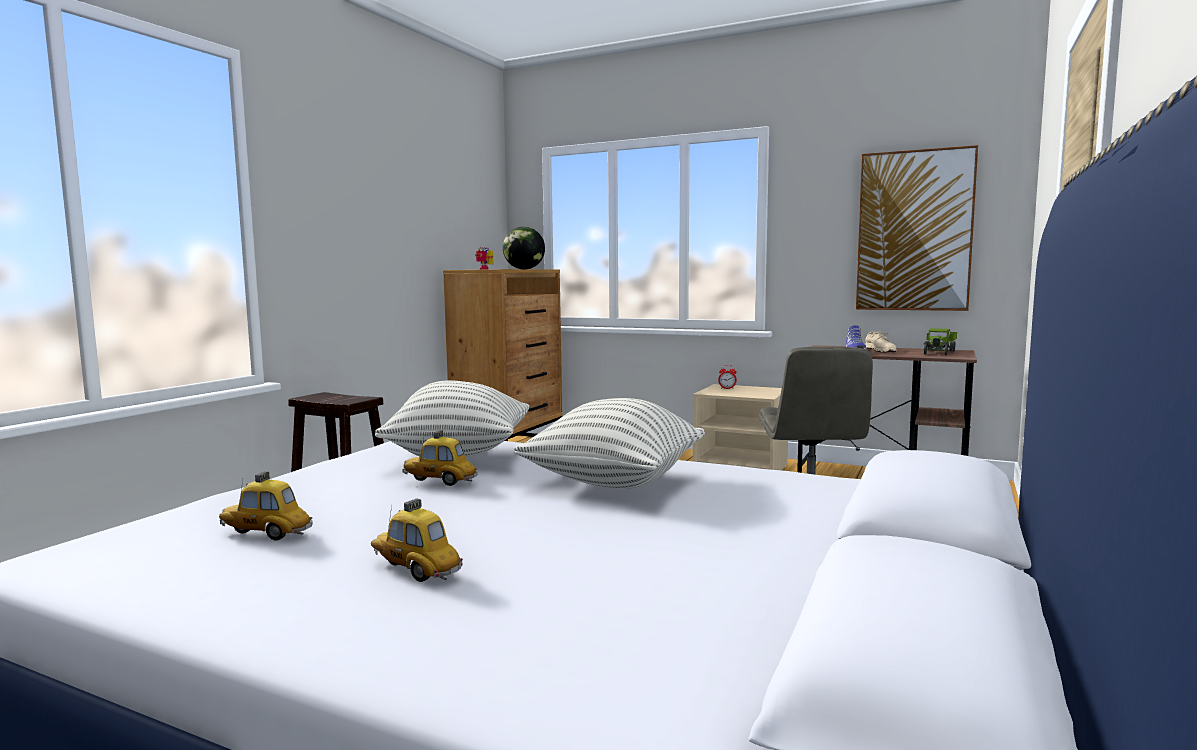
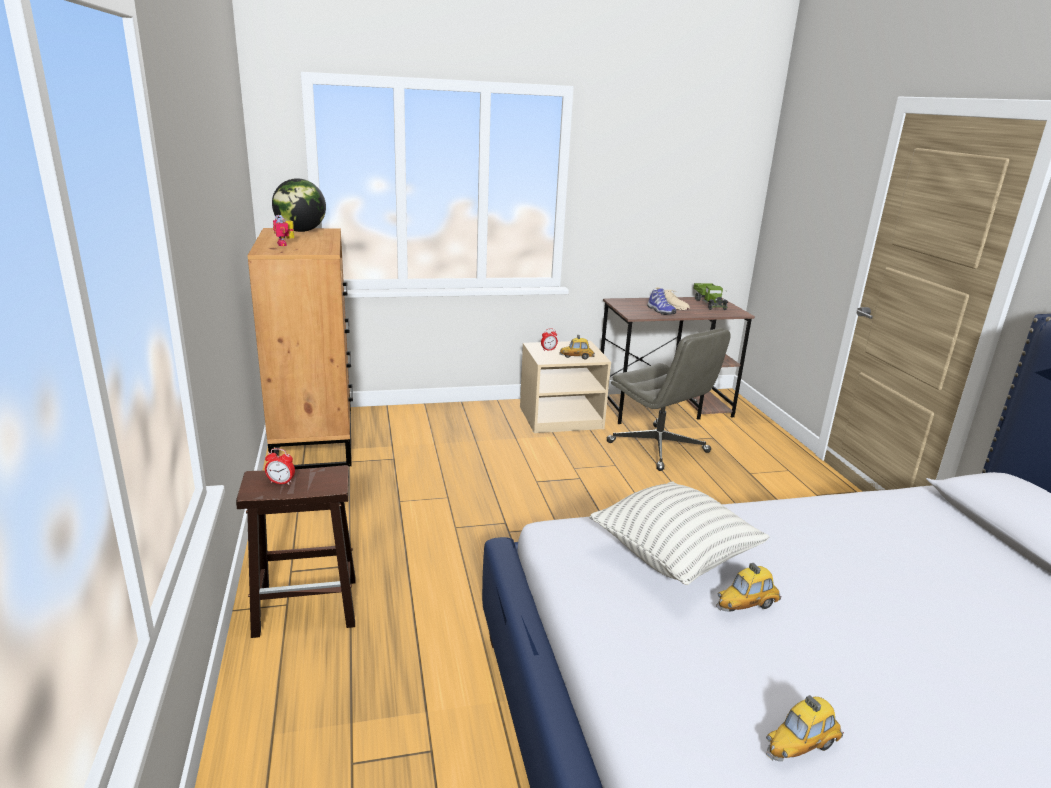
camera: 40 degrees left, 15 degrees up
toy car [371,498,463,582] -> toy car moved to [560,335,595,359]
pillow [514,398,705,489] -> none
picture [856,145,978,311] -> none
none -> alarm clock [265,448,295,485]

